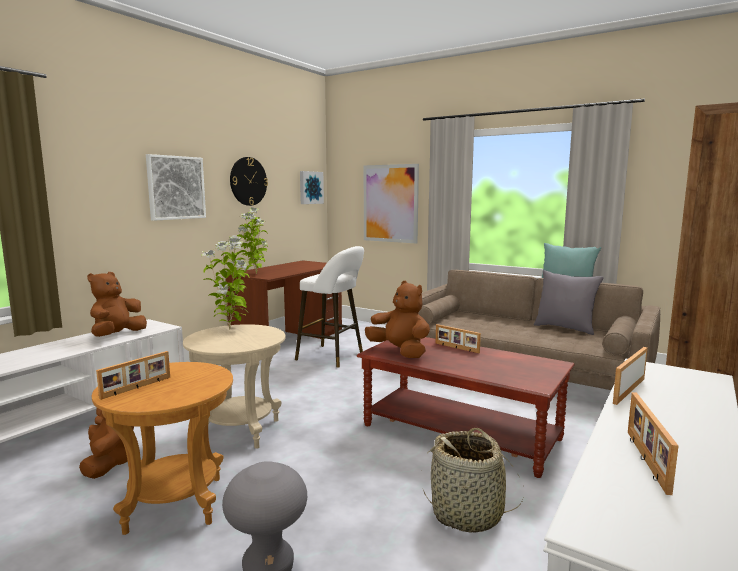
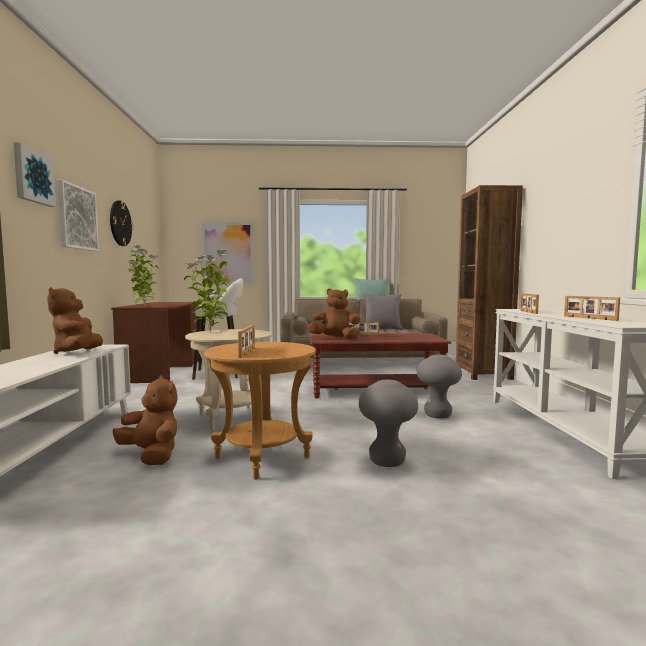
camera: 35 degrees left, 5 degrees down
picture [300,171,324,204] -> picture moved to [14,142,56,207]
basket [423,428,524,533] -> grey stool [417,355,462,418]

